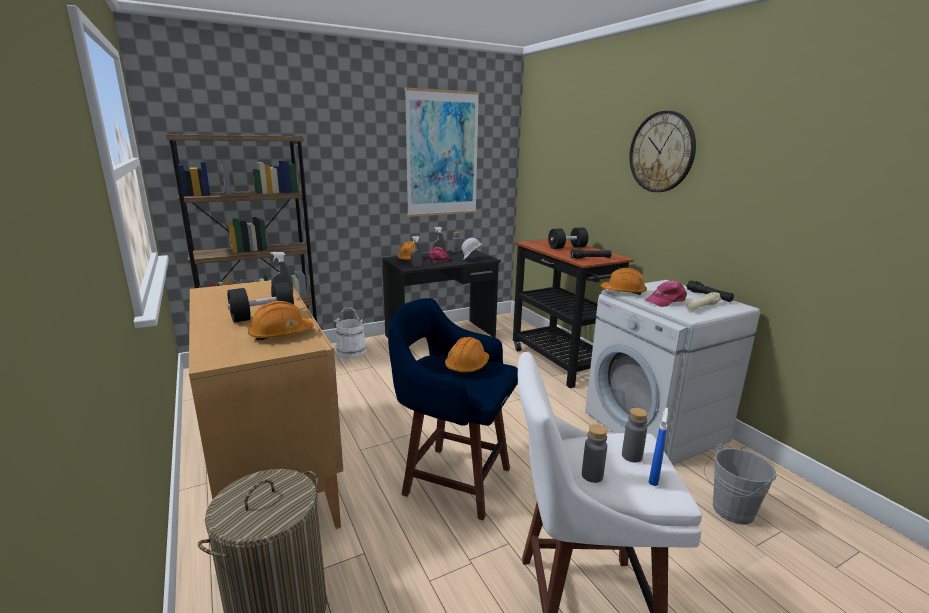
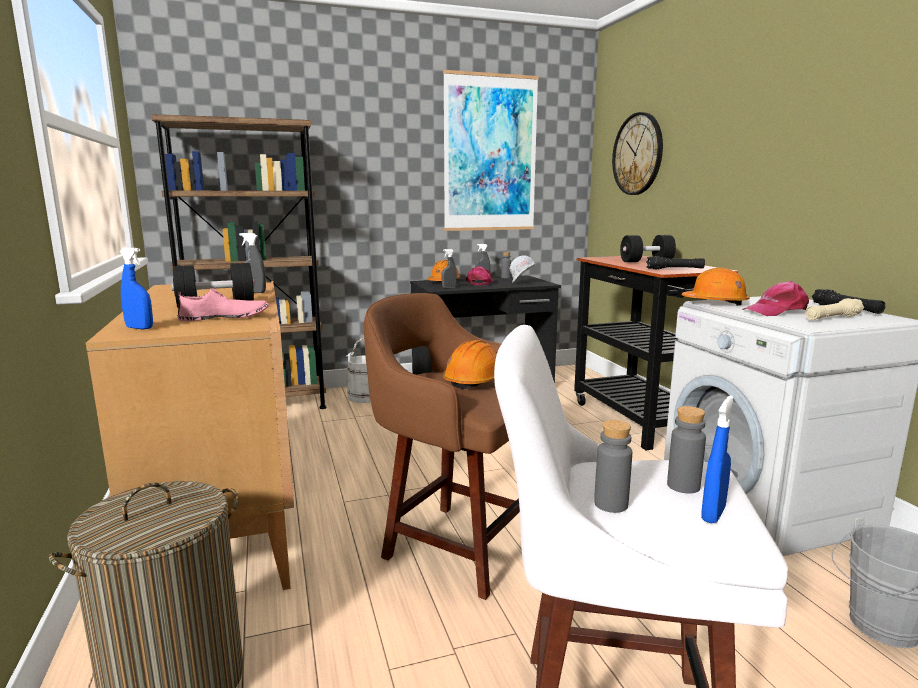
camera: 10 degrees right, 5 degrees down
orange hard hat [248,301,314,340] -> pink shoe [177,288,269,321]
blue stool [388,298,518,520] -> brown stool [364,293,520,600]
wall clock [629,111,696,192] -> wall clock moved to [612,112,663,195]
none -> blue spray bottle [120,247,153,330]

